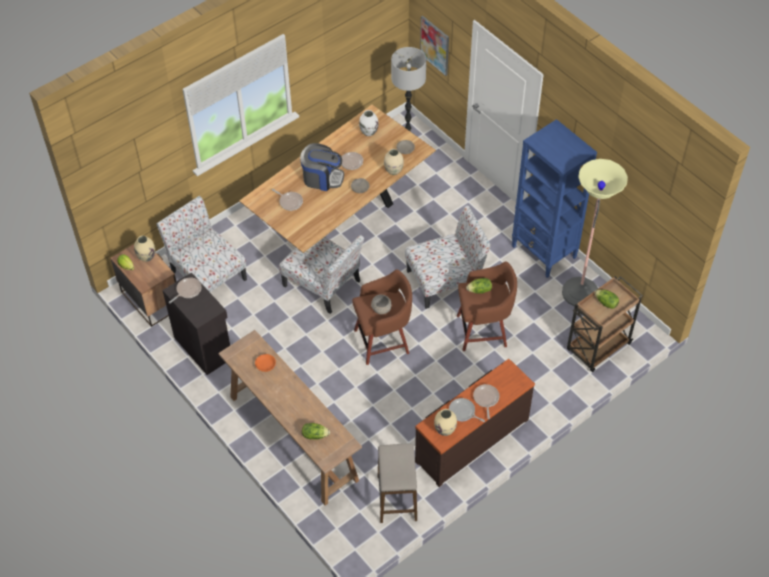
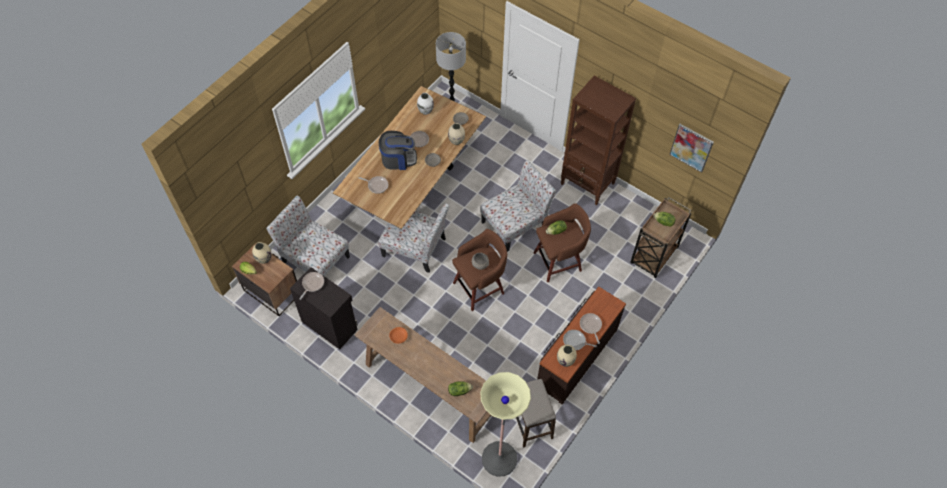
camera: 15 degrees left, 5 degrees up
picture [420,16,449,76] -> picture moved to [669,124,714,173]
blue bookcase [512,119,597,278] -> brown bookcase [561,76,636,205]
floor lamp [562,159,628,307] -> floor lamp moved to [480,372,531,477]

